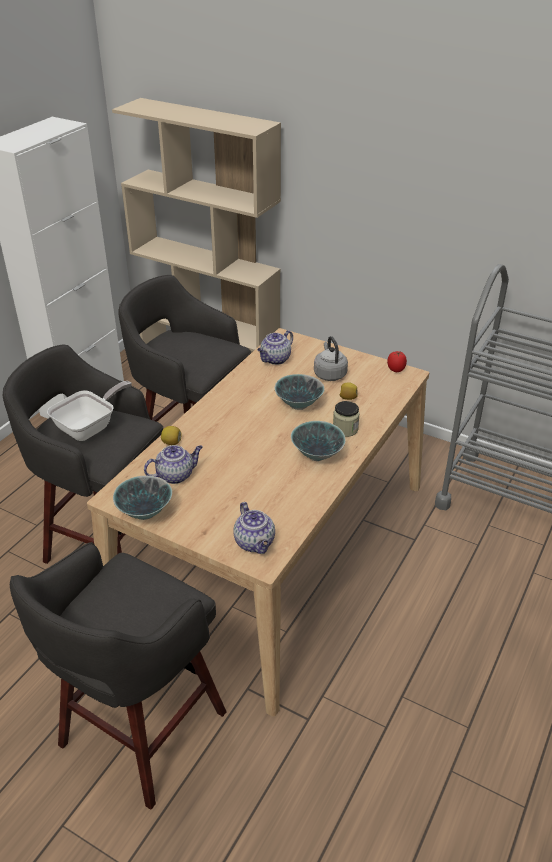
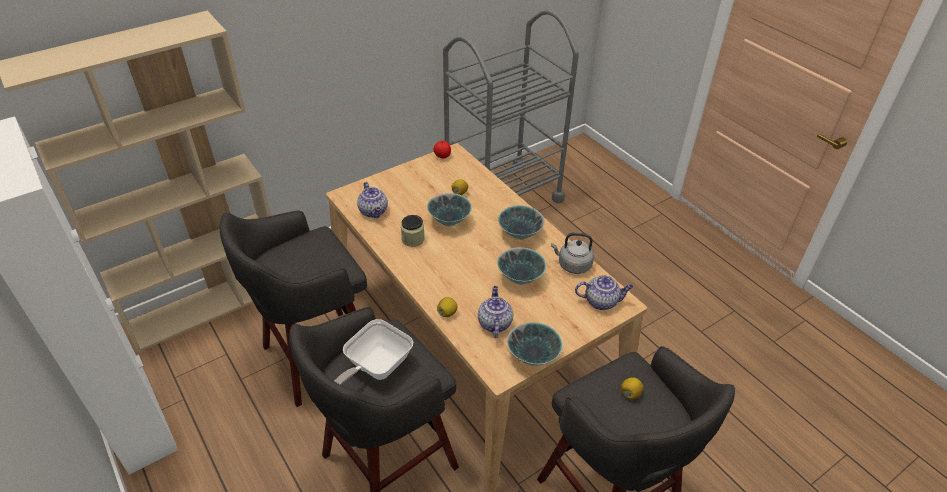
camera: 65 degrees left, 5 degrees up
frying pan [47,381,132,441] -> frying pan turned 120 degrees counterclockwise [334,319,413,385]
grey kettle [314,336,348,381] -> grey kettle moved to [551,233,594,274]
jar [333,401,360,437] -> jar moved to [401,215,425,247]
none -> bowl [497,247,546,285]
none -> lemon [621,377,643,399]

